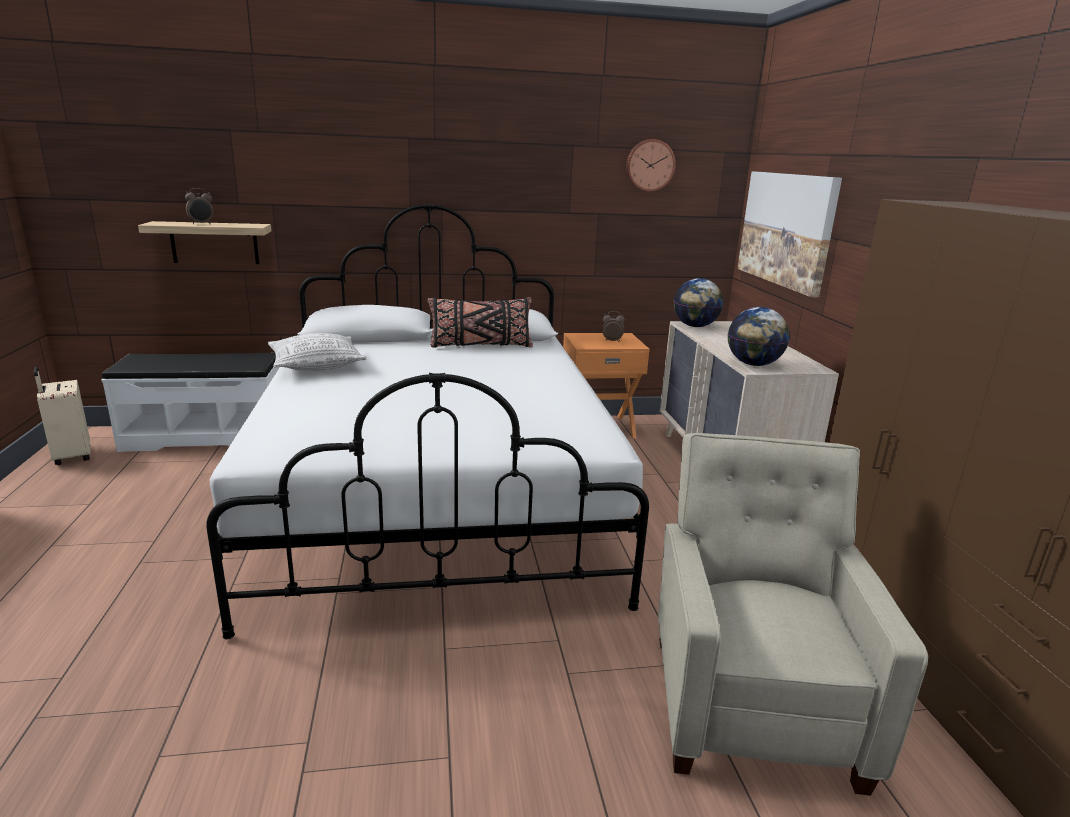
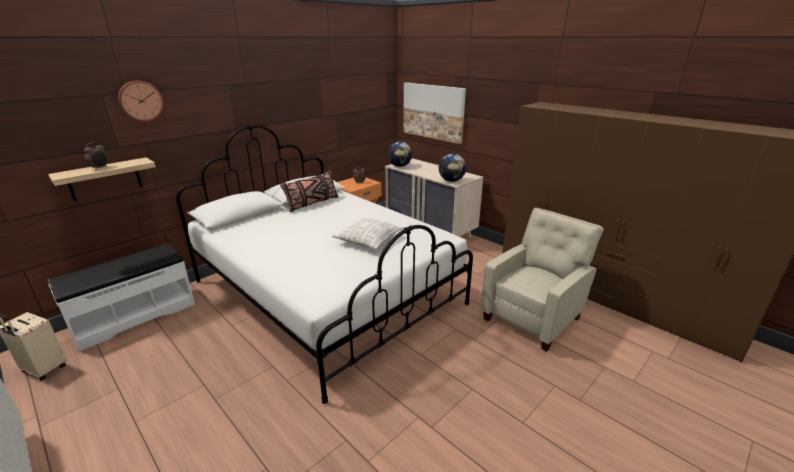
camera: 35 degrees left, 5 degrees up
pillow [268,333,367,371] -> pillow moved to [332,218,404,249]
wall clock [626,139,675,192] -> wall clock moved to [118,80,163,122]
beige armchair [658,433,928,796] -> beige armchair turned 75 degrees clockwise [481,208,604,352]

